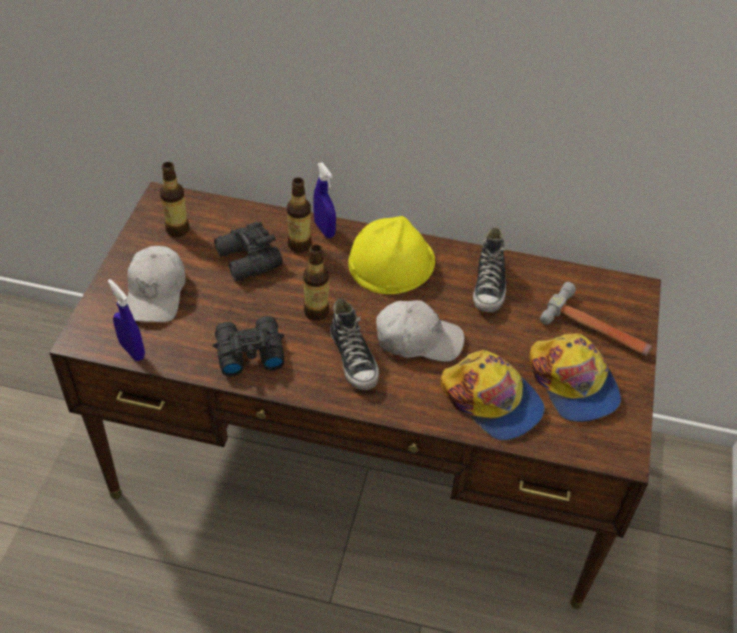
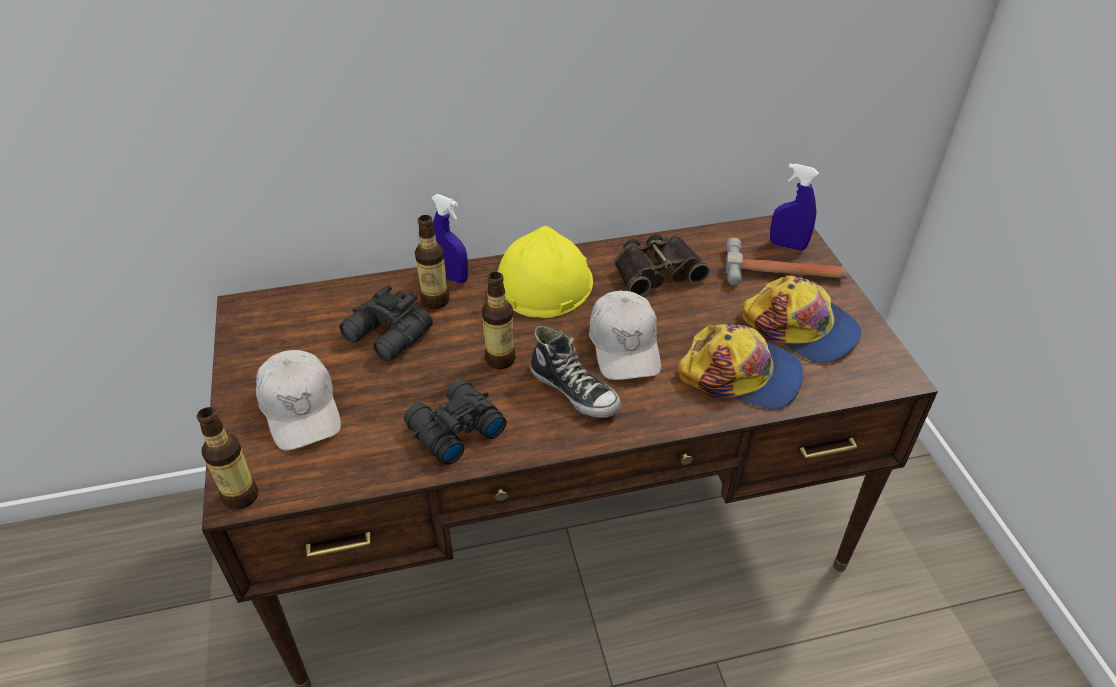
camera: 25 degrees left, 5 degrees down
blue spray bottle [108,279,145,361] -> blue spray bottle moved to [770,164,819,251]
bottle [160,162,189,237] -> bottle moved to [197,407,258,510]
white cap [376,300,465,362] -> white cap turned 105 degrees clockwise [589,290,661,380]
shoe [473,227,506,312] -> binoculars [614,234,710,296]

